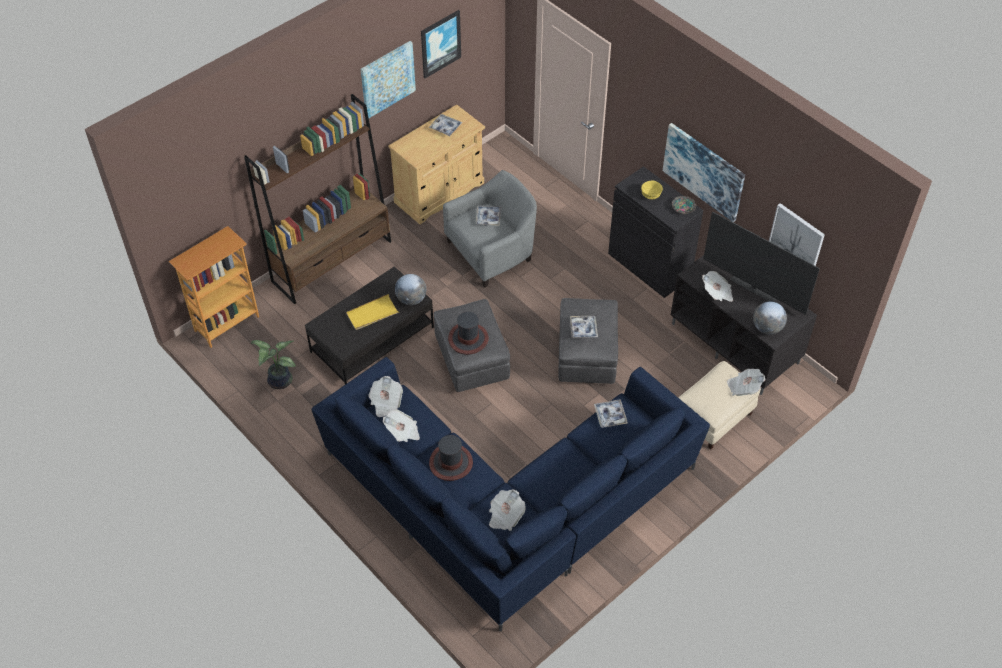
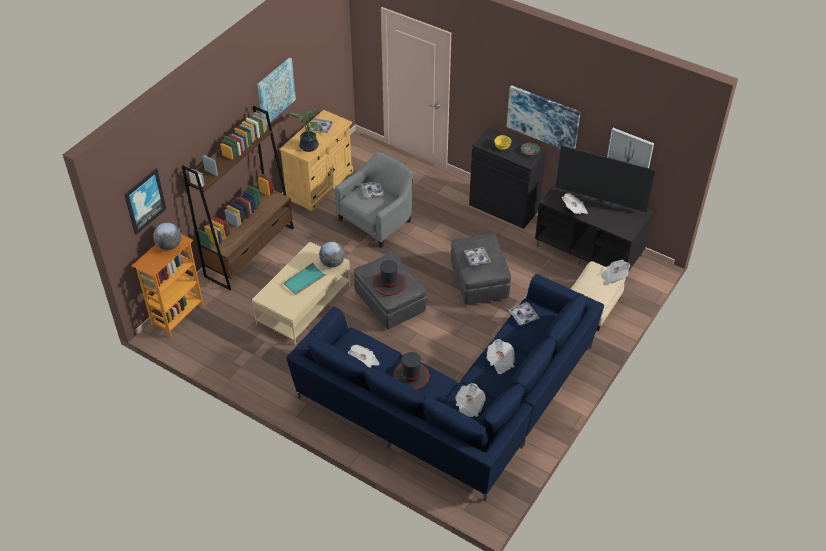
camera: 15 degrees left, 5 degrees down
potted plant [251,340,296,389] -> potted plant moved to [286,108,323,152]
black coffee table [305,266,434,385] -> beige coffee table [252,242,351,345]
yellow tray [346,294,399,330] -> turquoise tray [284,262,327,295]
newspaper [368,376,403,417] -> newspaper moved to [487,339,515,374]
picture [421,10,461,79] -> picture moved to [124,168,166,235]
globe [753,301,787,334] -> globe moved to [153,223,182,250]

